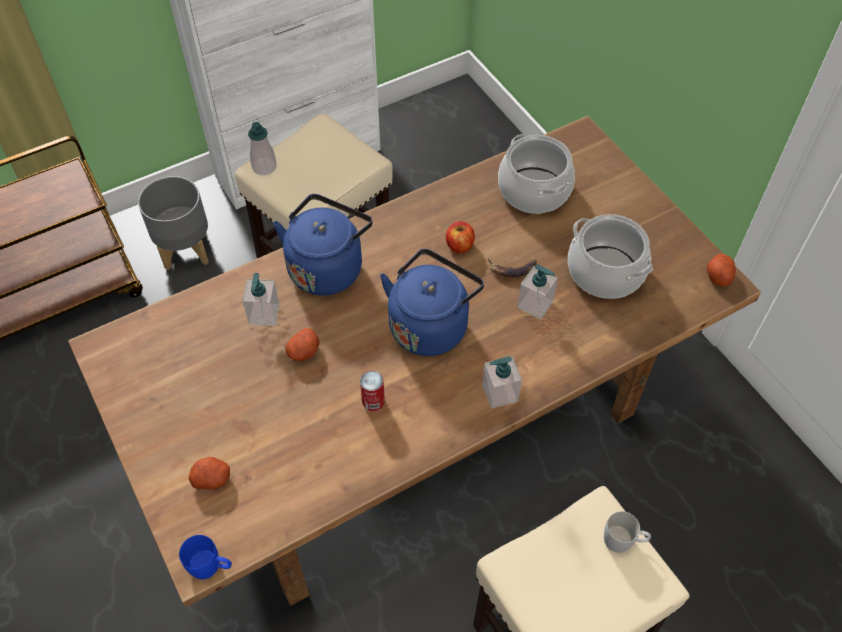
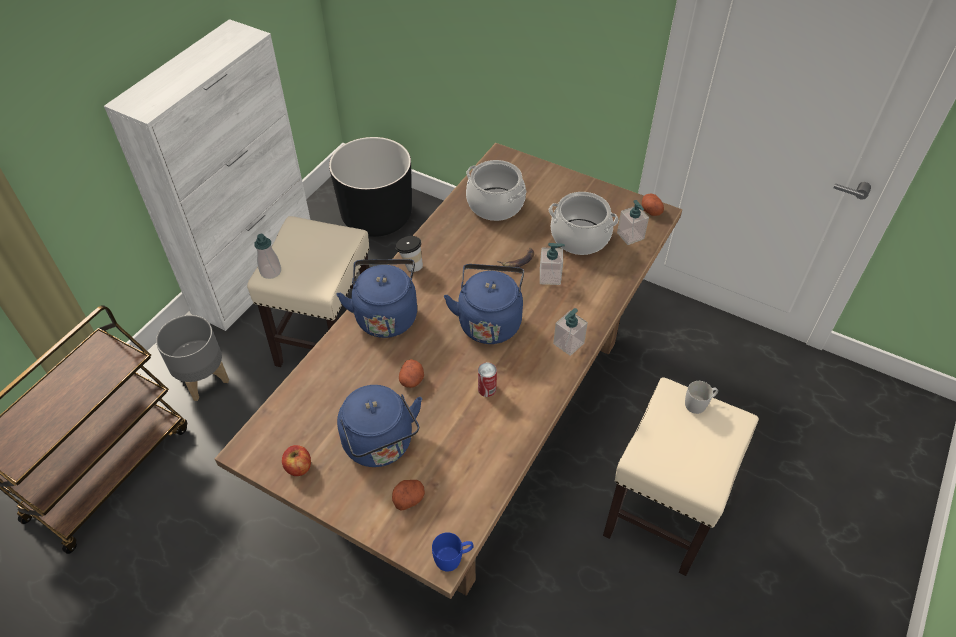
camera: 30 degrees left, 5 degrees down
soap dispenser [242,273,280,326] -> soap dispenser moved to [617,200,649,245]
apple [446,221,475,253] -> apple moved to [282,445,311,476]
none -> black planter [329,137,412,237]
none -> blue kettle [337,385,422,467]
none -> cup [395,236,423,272]

